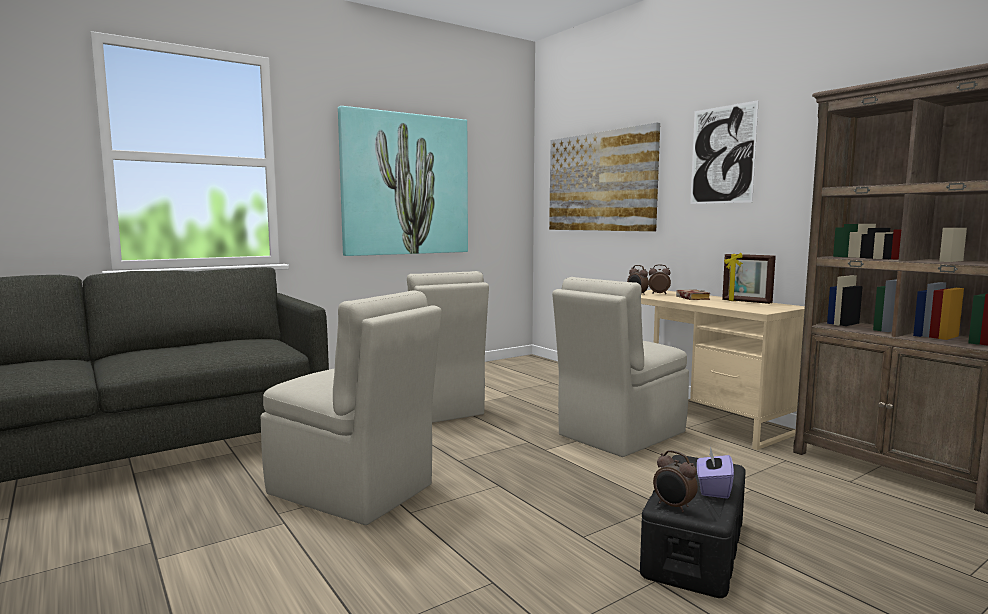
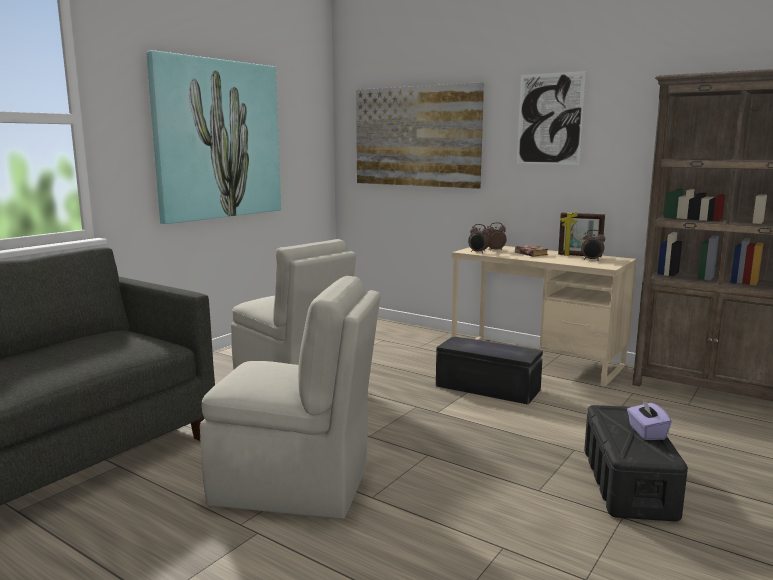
camera: 20 degrees left, 5 degrees up
beige chair [552,277,689,457] -> black storage box [436,336,543,405]
alarm clock [653,450,698,512] -> alarm clock moved to [581,230,605,261]

